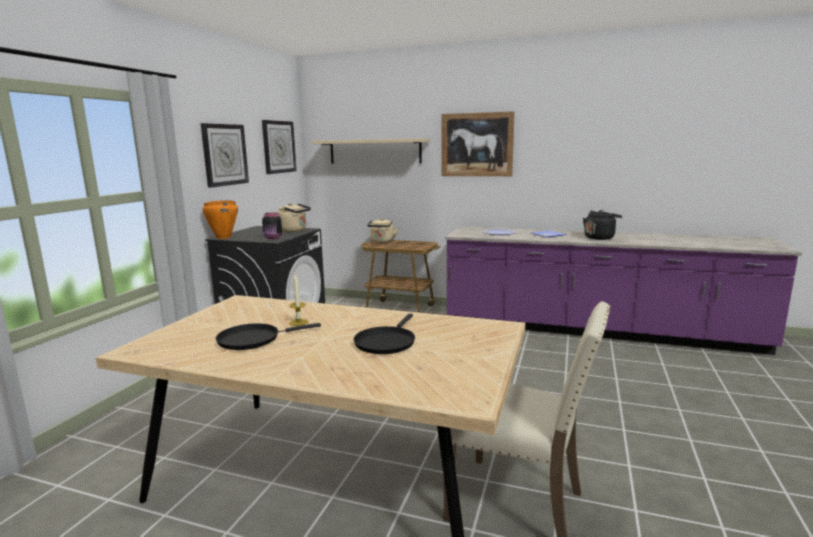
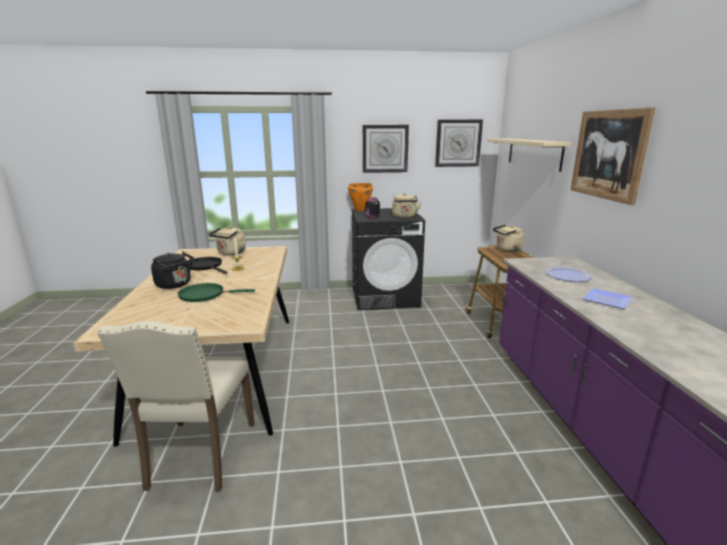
camera: 65 degrees right, 5 degrees up
black frying pan [354,314,415,354] -> green frying pan [178,283,255,302]
black kettle [583,210,622,240] -> black kettle moved to [151,251,194,289]
none -> beige kettle [209,227,246,255]

